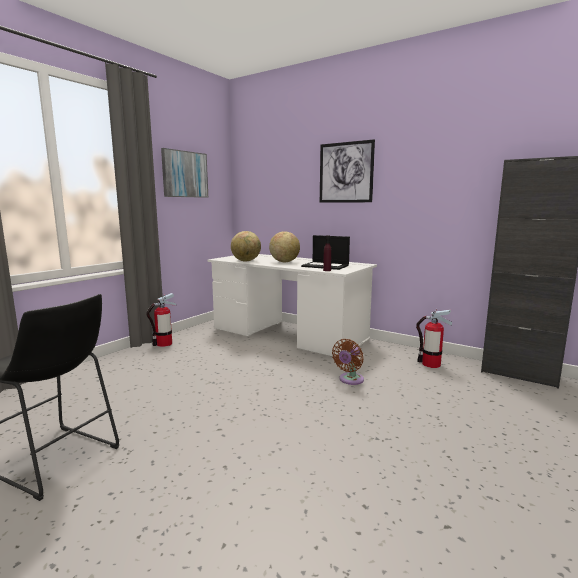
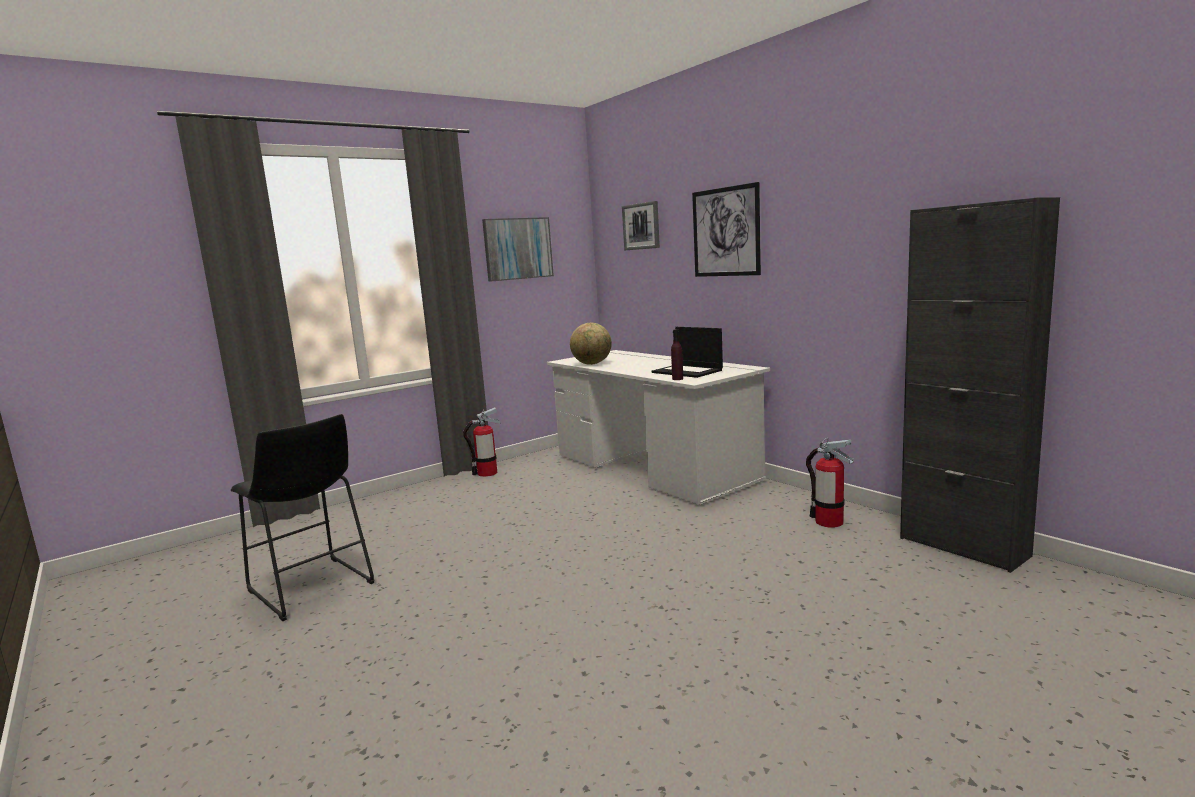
camera: 20 degrees right, 0 degrees up
globe [269,231,300,263] -> none
brown fan [332,339,364,385] -> none
none -> picture [622,201,660,250]

